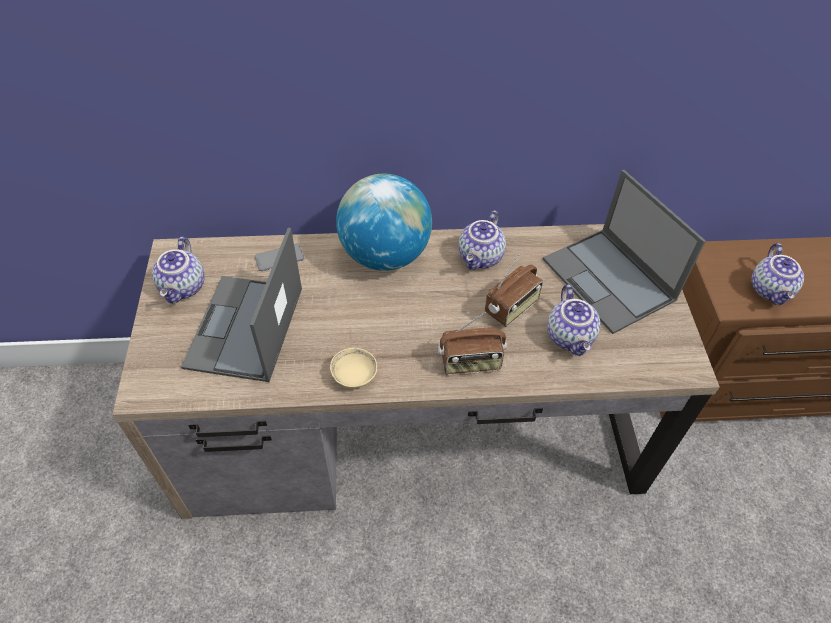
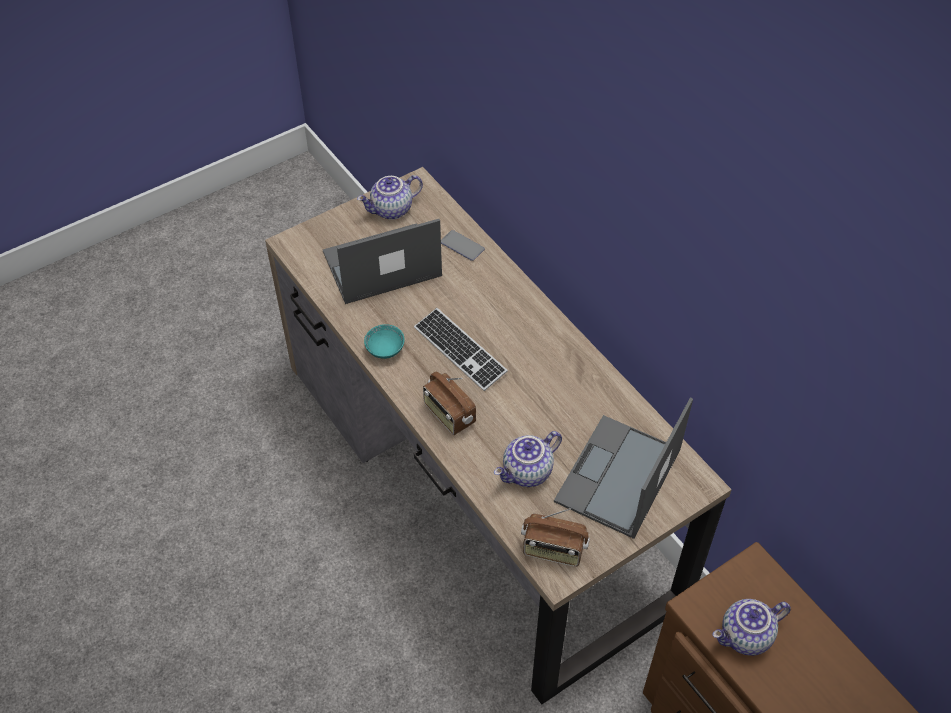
camera: 60 degrees right, 0 degrees up
beige bowl [330,348,377,388] -> turquoise bowl [364,324,405,359]
globe [336,174,432,271] -> none
teapot [458,210,506,270] -> none
radio [485,254,543,327] -> radio moved to [521,509,590,567]
none -> keyboard [414,308,508,391]

